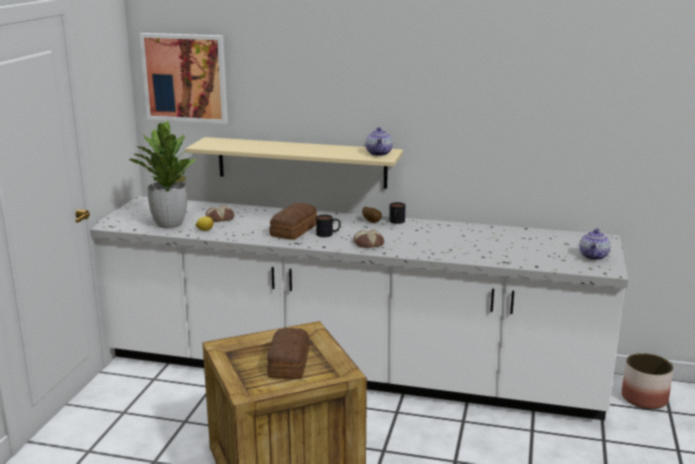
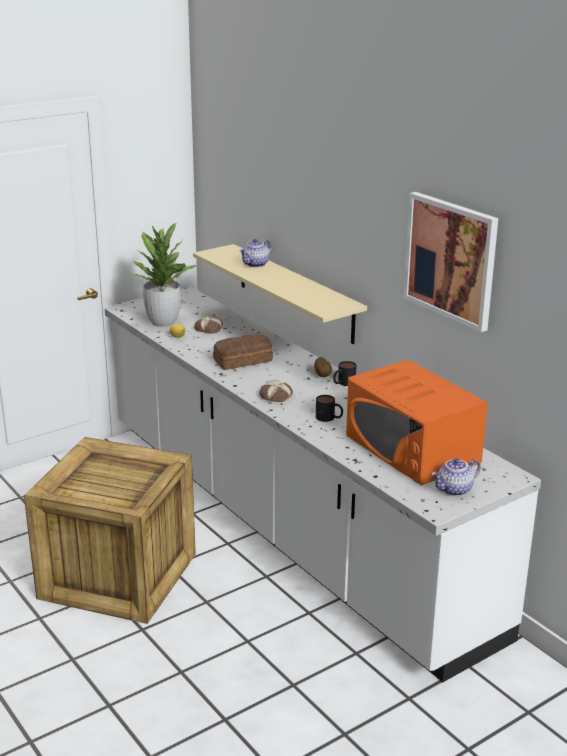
camera: 40 degrees right, 5 degrees up
picture [140,33,228,124] -> picture moved to [404,192,498,332]
bread [267,328,309,379] -> none
mug [316,215,341,237] -> mug moved to [316,395,343,422]
teapot [365,127,393,156] -> teapot moved to [240,239,271,268]
planter [622,353,673,409] -> none
none -> orange microwave [346,360,488,486]

